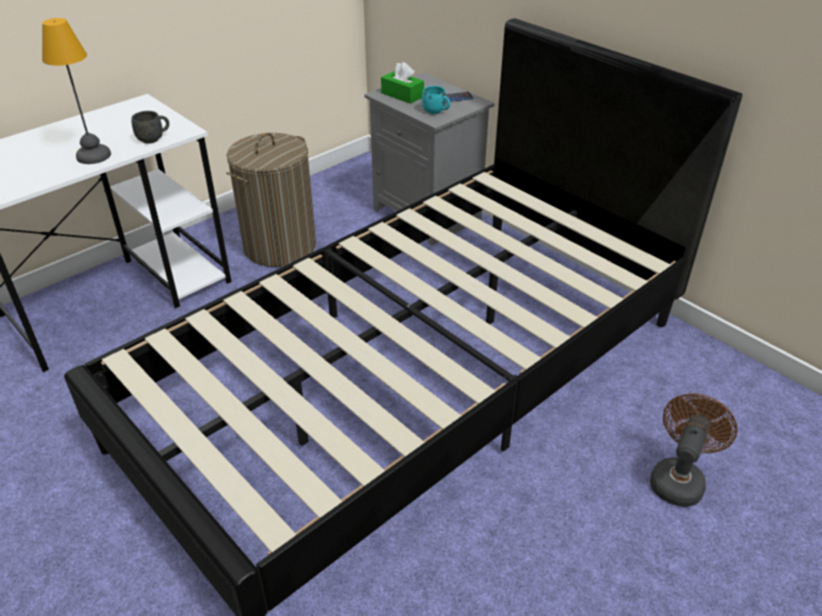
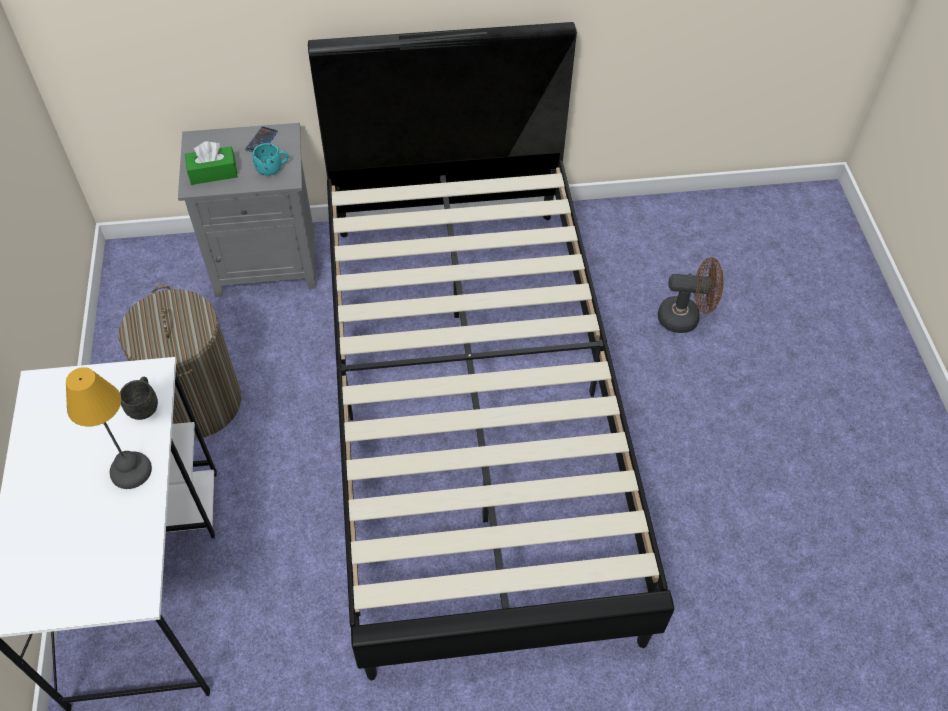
camera: 55 degrees left, 15 degrees up
brown fan [650,393,737,507] -> brown fan turned 120 degrees clockwise [658,257,724,333]

